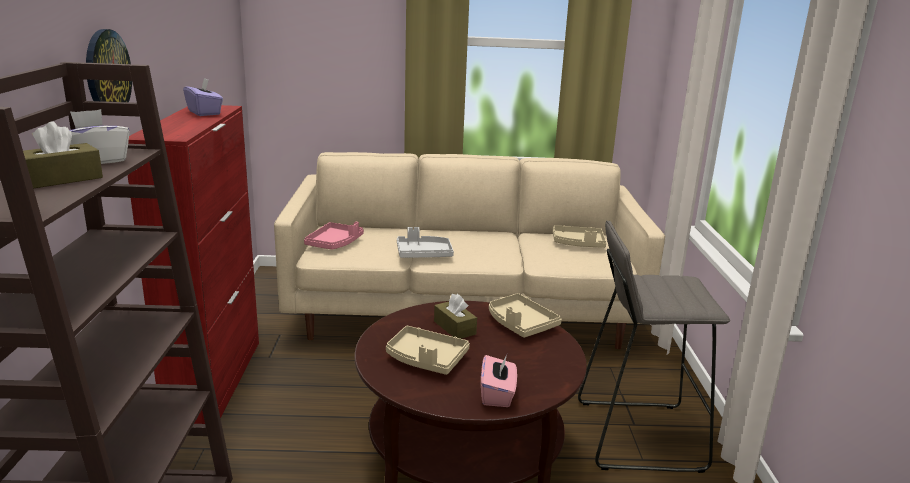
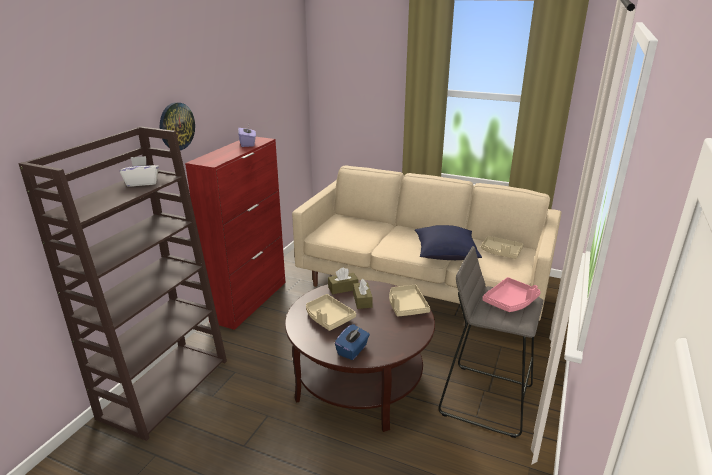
camera: 25 degrees right, 5 degrees up
brown tissue box [23,121,103,189] -> brown tissue box moved to [328,267,358,294]
pink tray [304,222,364,249] -> pink tray moved to [482,277,541,312]
grey tray [397,227,454,258] -> none
pink tissue box [481,354,517,407] -> blue tissue box [335,324,370,360]
none -> blue pillow [415,225,482,260]

